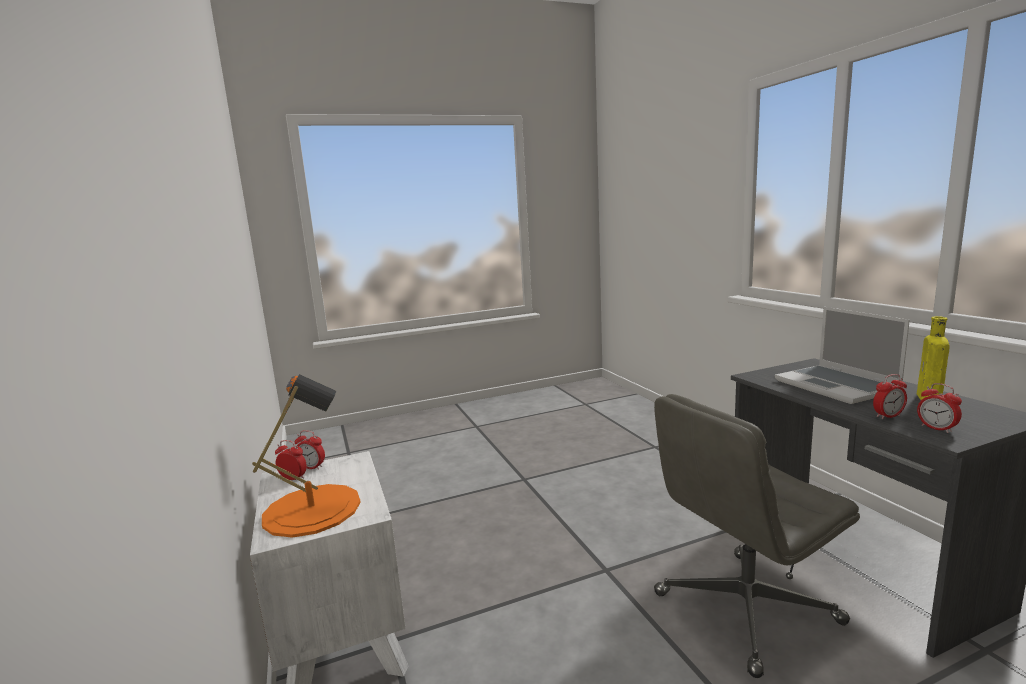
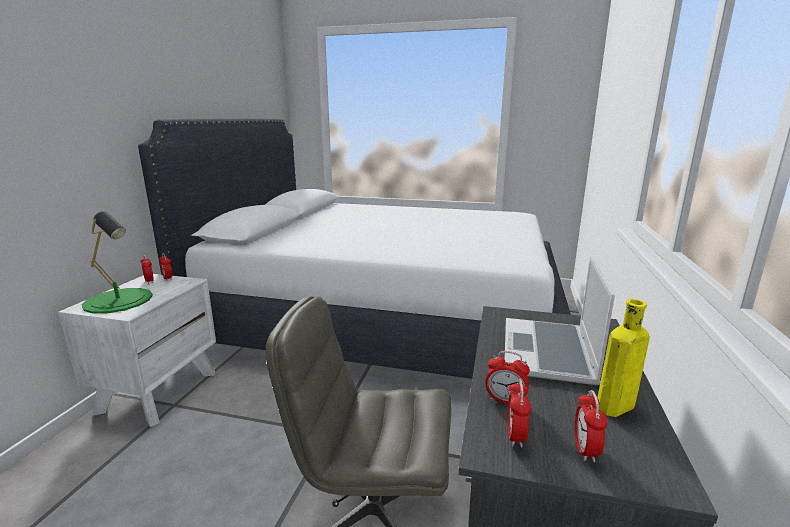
camera: 35 degrees right, 5 degrees up
orange table lamp [252,374,361,538] -> green table lamp [82,211,153,314]
none -> white bed [138,118,571,379]
none -> alarm clock [575,390,608,462]

